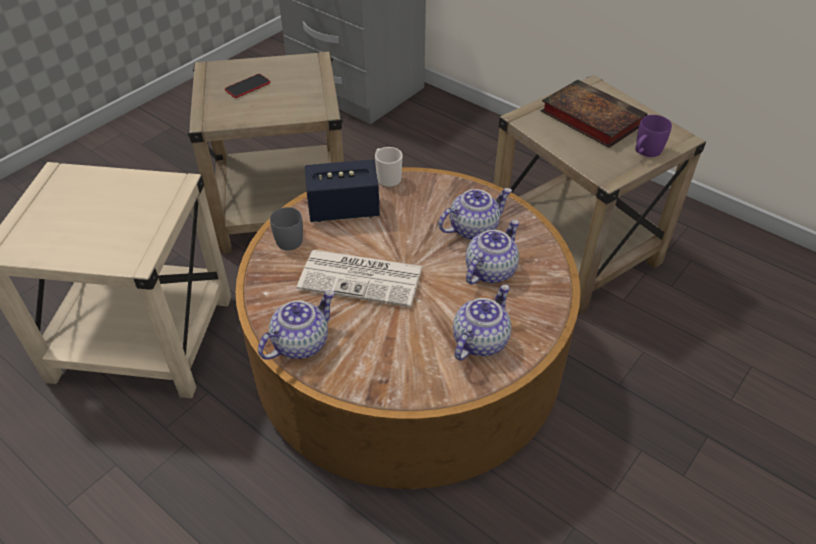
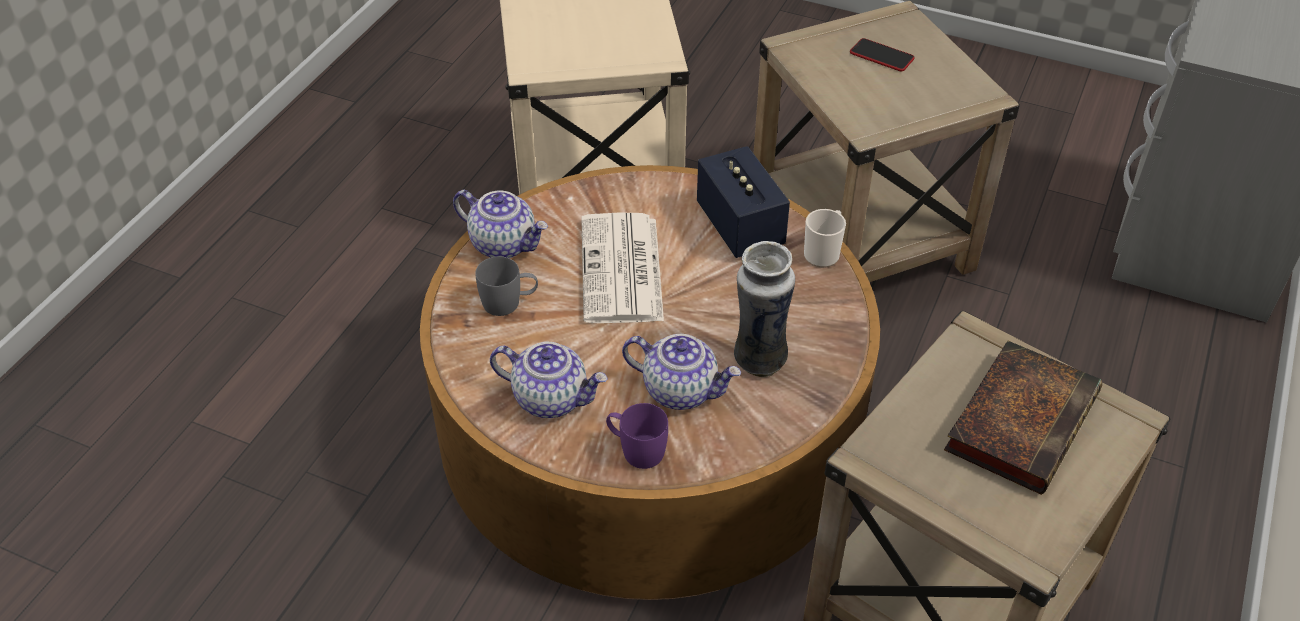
camera: 75 degrees right, 0 degrees up
grey mug [270,207,303,250] -> grey mug moved to [475,256,538,316]
teapot [438,188,512,240] -> vase [734,241,795,377]
purple mug [635,115,672,157] -> purple mug moved to [606,403,668,469]

